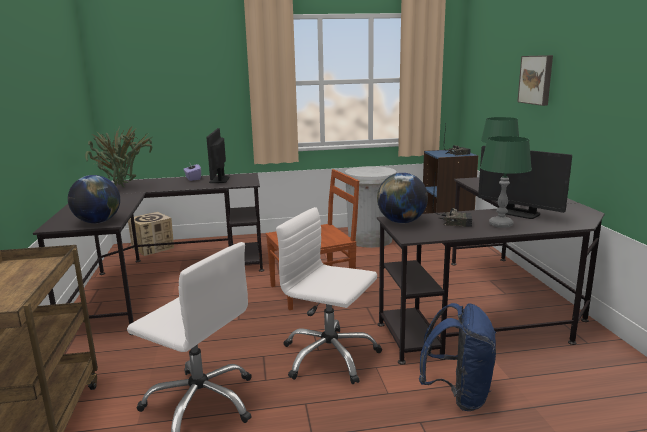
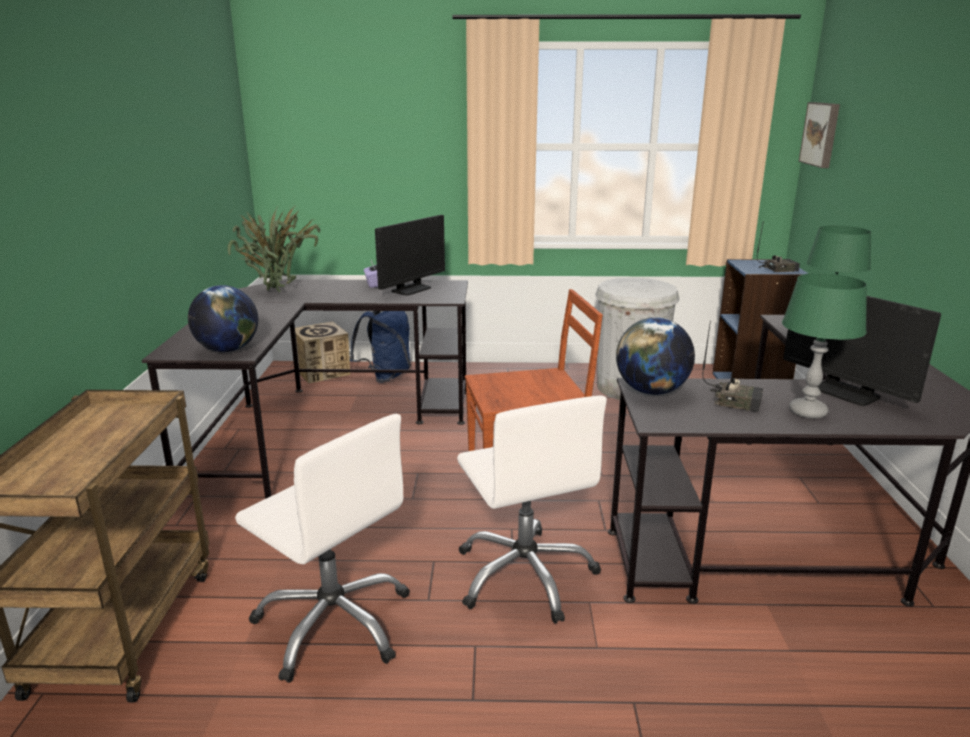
camera: 10 degrees right, 5 degrees up
monitor [207,128,229,183] -> monitor turned 150 degrees counterclockwise [375,215,445,295]
white office chair [276,207,382,384] -> white office chair turned 150 degrees counterclockwise [457,396,607,623]
blue backpack [419,303,496,411] -> blue backpack moved to [349,311,411,383]
picture [517,55,553,106] -> picture moved to [799,102,840,168]

